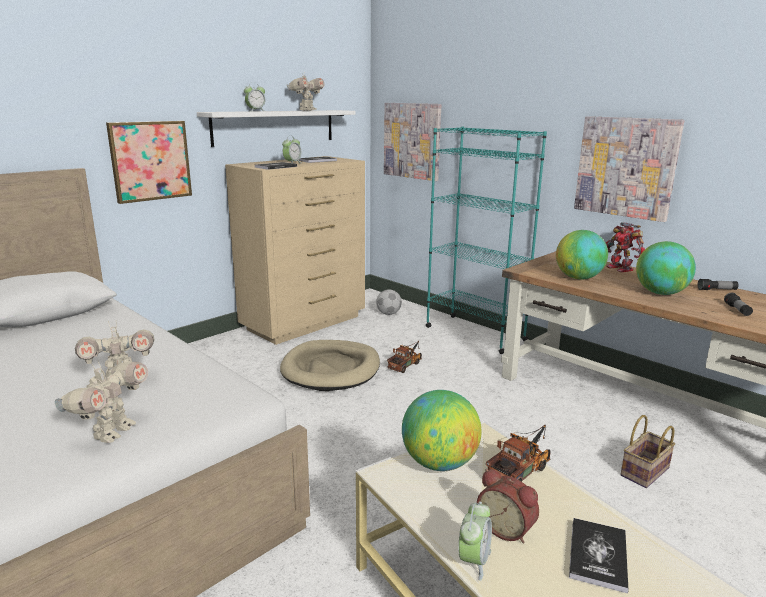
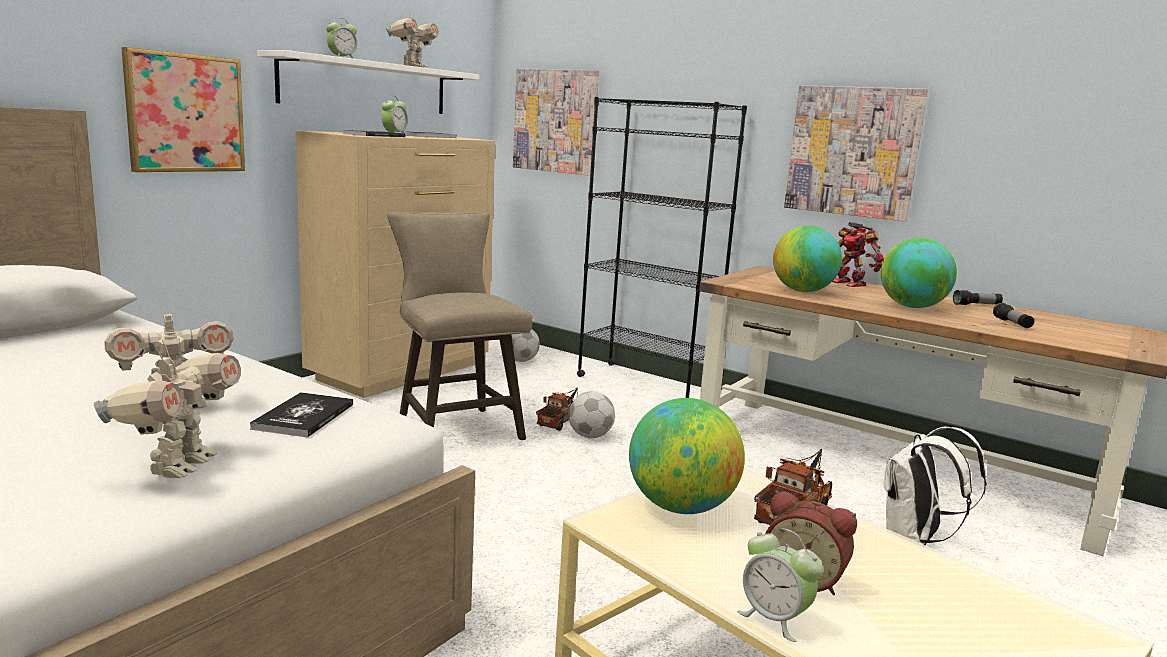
camera: 10 degrees left, 5 degrees down
beige dog bed [280,340,380,391] -> beige stool [388,212,533,440]
turquoise bookcase [426,127,547,354] -> black bookcase [577,97,747,398]
alarm clock [458,501,492,581] -> alarm clock turned 120 degrees clockwise [737,528,823,642]
book [569,518,629,593] -> book moved to [250,392,353,438]
basket [620,415,675,488] -> white backpack [884,427,987,545]
none -> football [569,391,615,438]

